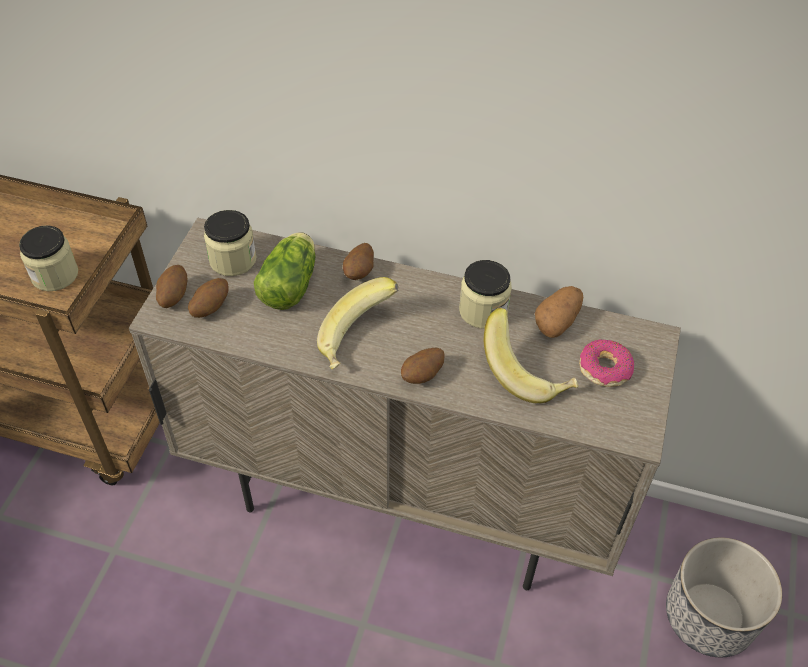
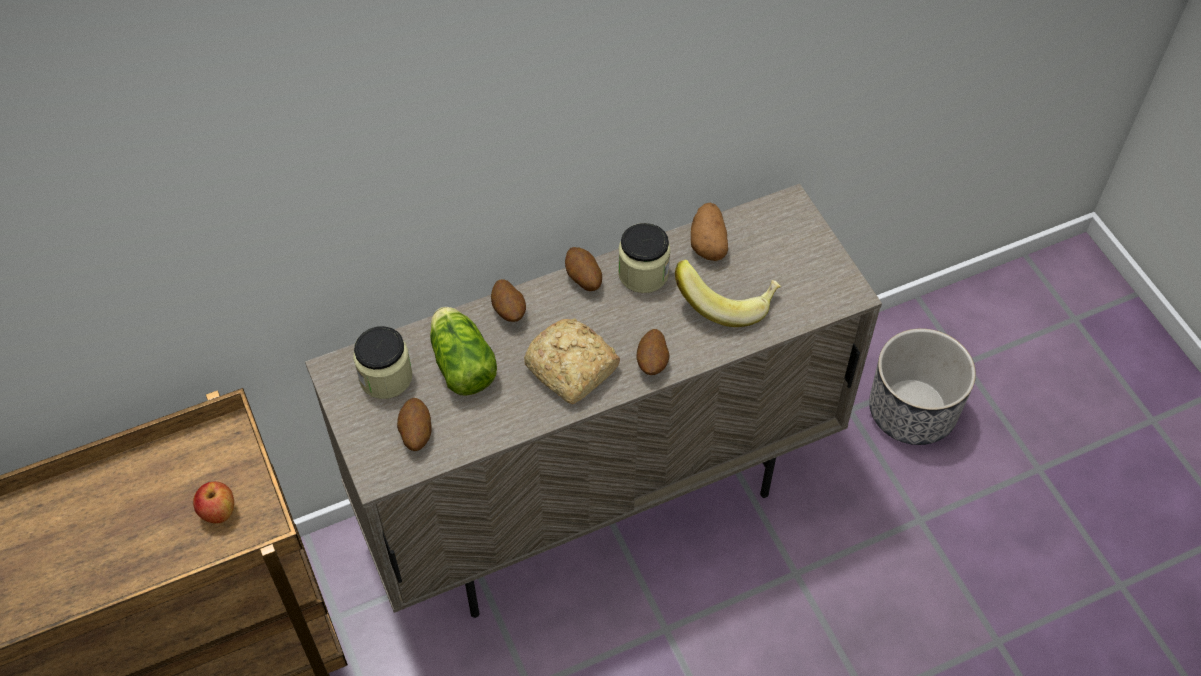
camera: 40 degrees left, 5 degrees up
jar [19,225,78,291] -> apple [193,482,234,524]
potato [156,265,187,308] -> potato moved to [565,247,602,291]
banana [317,277,398,369] -> bread [524,318,620,404]
donut [579,340,634,387] -> none

